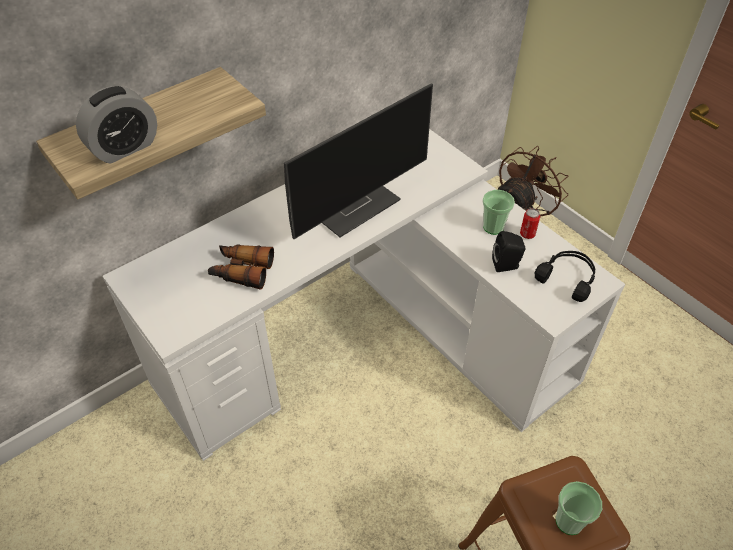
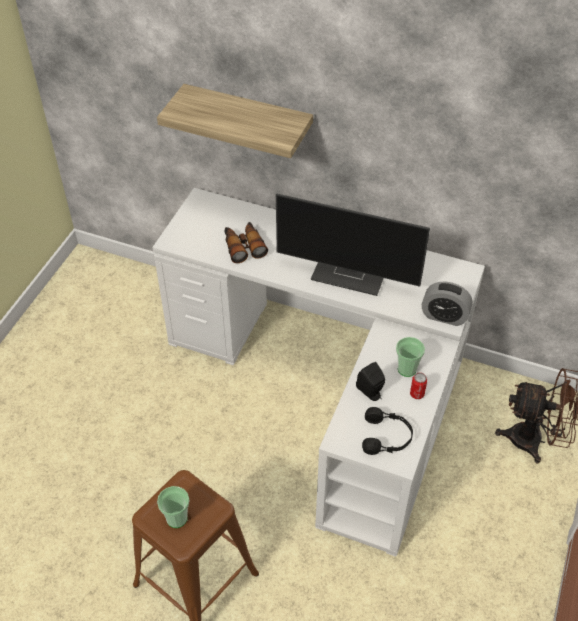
camera: 60 degrees right, 0 degrees up
alarm clock [76,86,157,164] -> alarm clock moved to [422,282,473,326]

